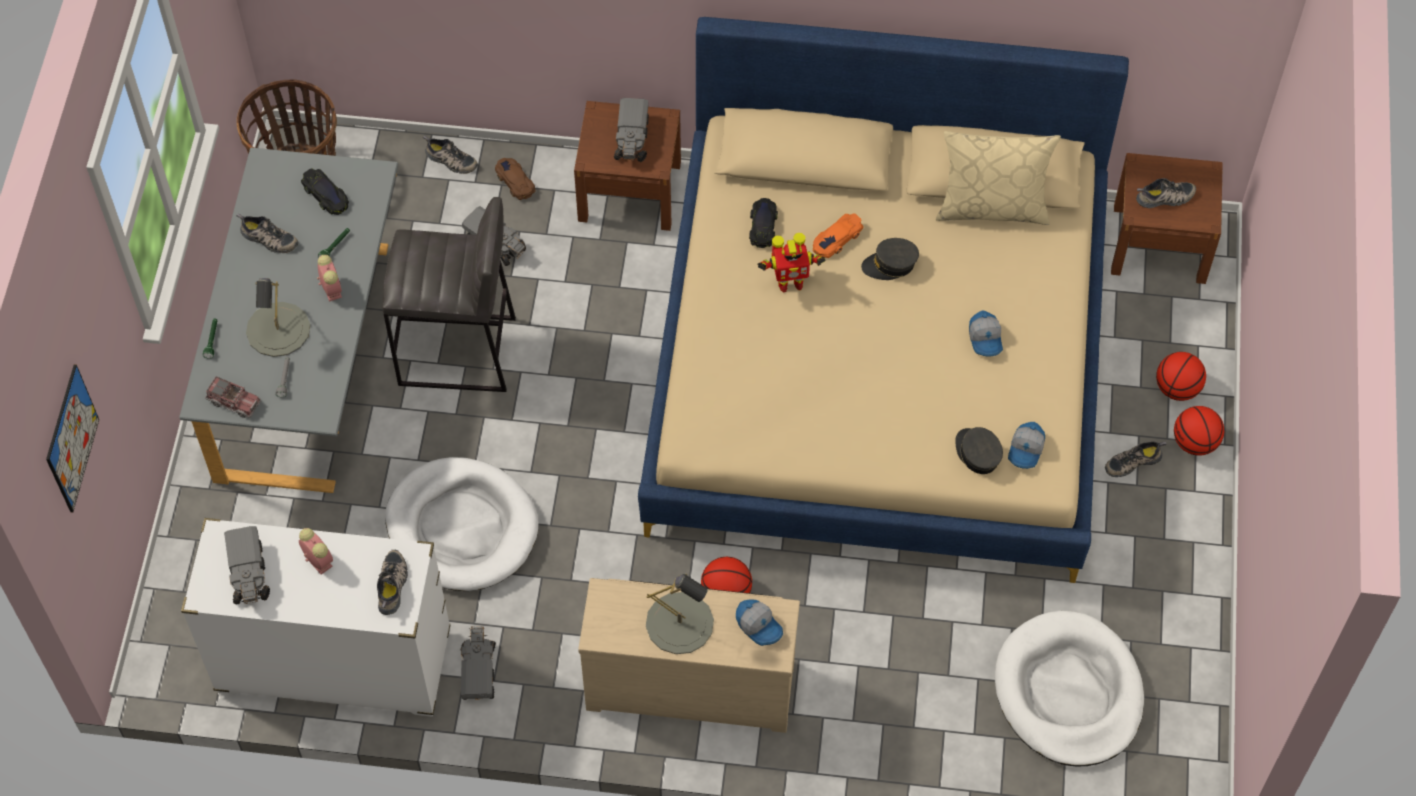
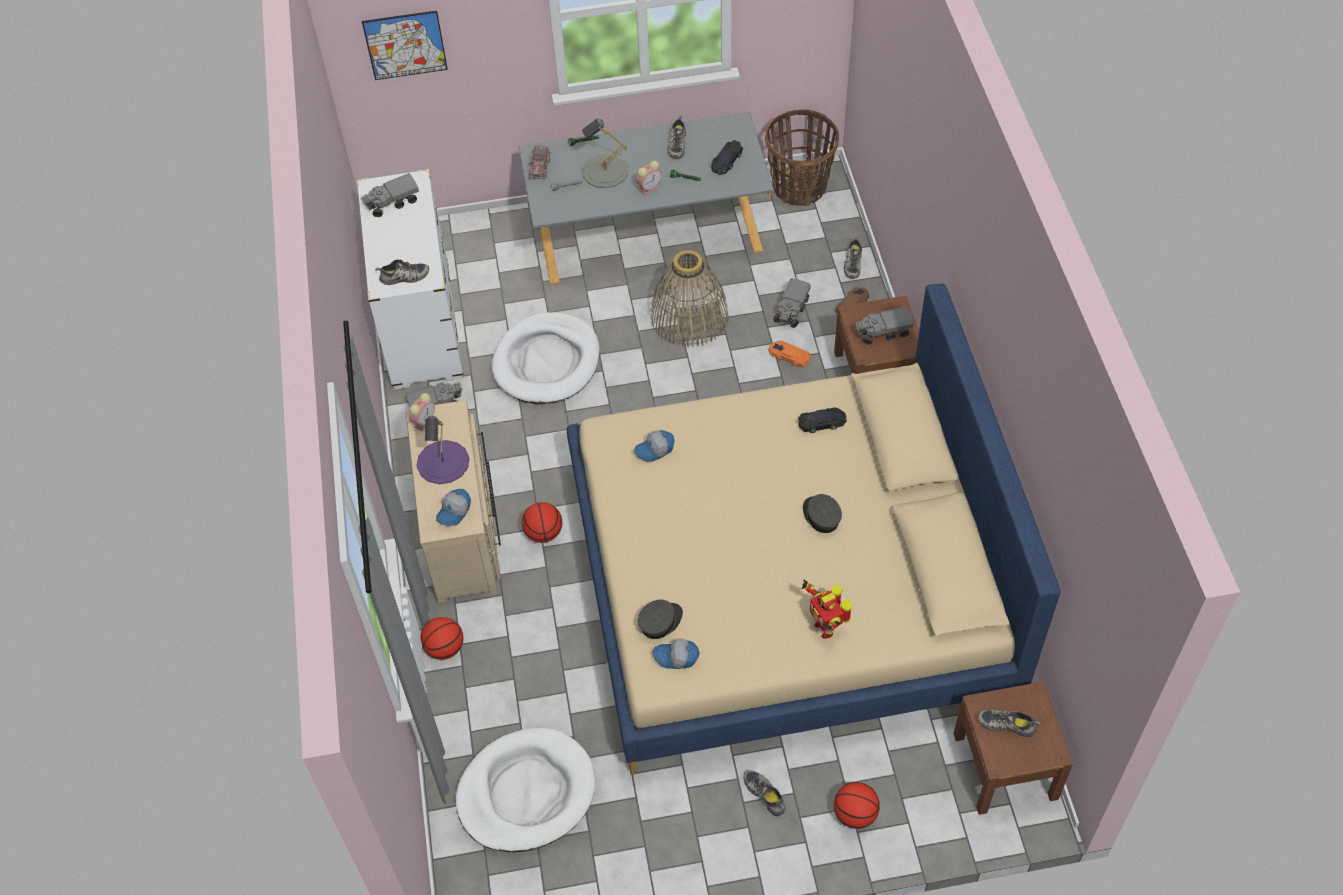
camera: 75 degrees right, 5 degrees down
alarm clock [299,528,333,575] -> alarm clock moved to [409,393,435,431]
grey stool [382,197,516,392] -> basket [650,250,729,348]
grey table lamp [646,574,714,654] -> purple table lamp [417,416,470,484]
toy robot [757,233,825,293] -> toy robot moved to [802,580,852,639]
orange toy car [813,214,863,258] -> orange toy car moved to [768,341,811,367]
beige pillow [936,131,1061,225] -> none
cap [969,311,1003,357] -> cap moved to [634,430,674,462]
shoe [1136,178,1196,208] -> shoe turned 135 degrees clockwise [977,709,1040,737]
basketball [1174,406,1224,456] -> basketball moved to [420,617,463,660]

